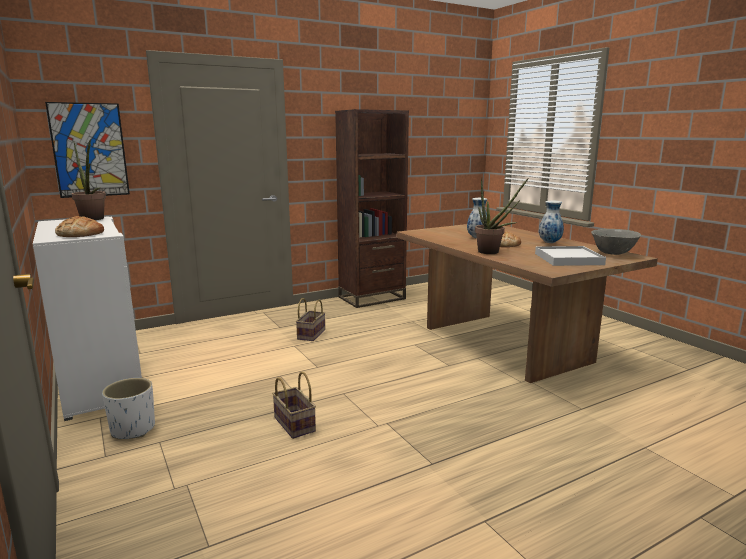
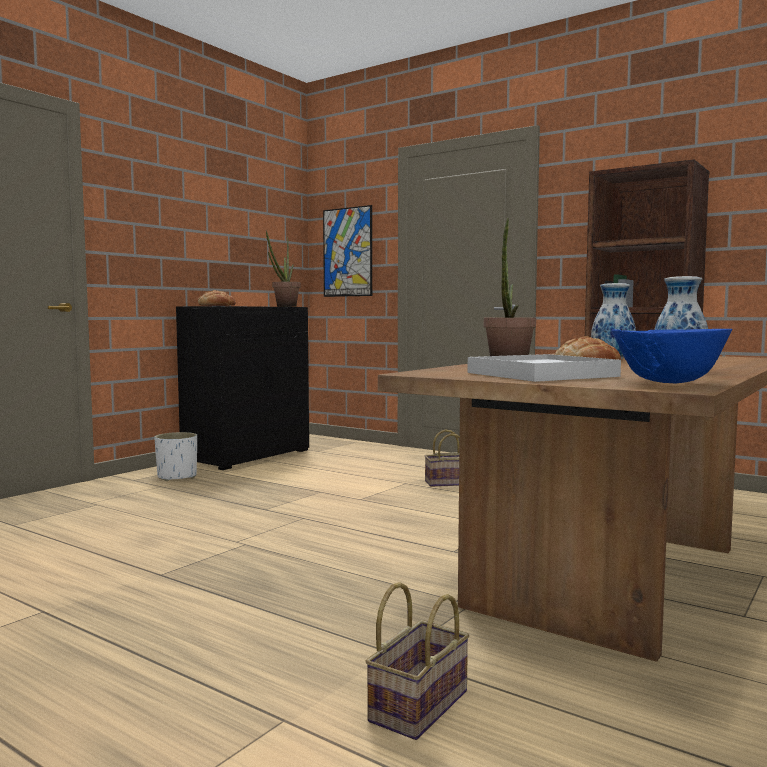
camera: 65 degrees right, 10 degrees down
white cabinet [33,216,142,421] -> black cabinet [176,306,309,470]
basket [272,371,316,439] -> basket moved to [365,582,470,740]
grey bowl [591,229,641,255] -> blue bowl [611,329,732,384]

